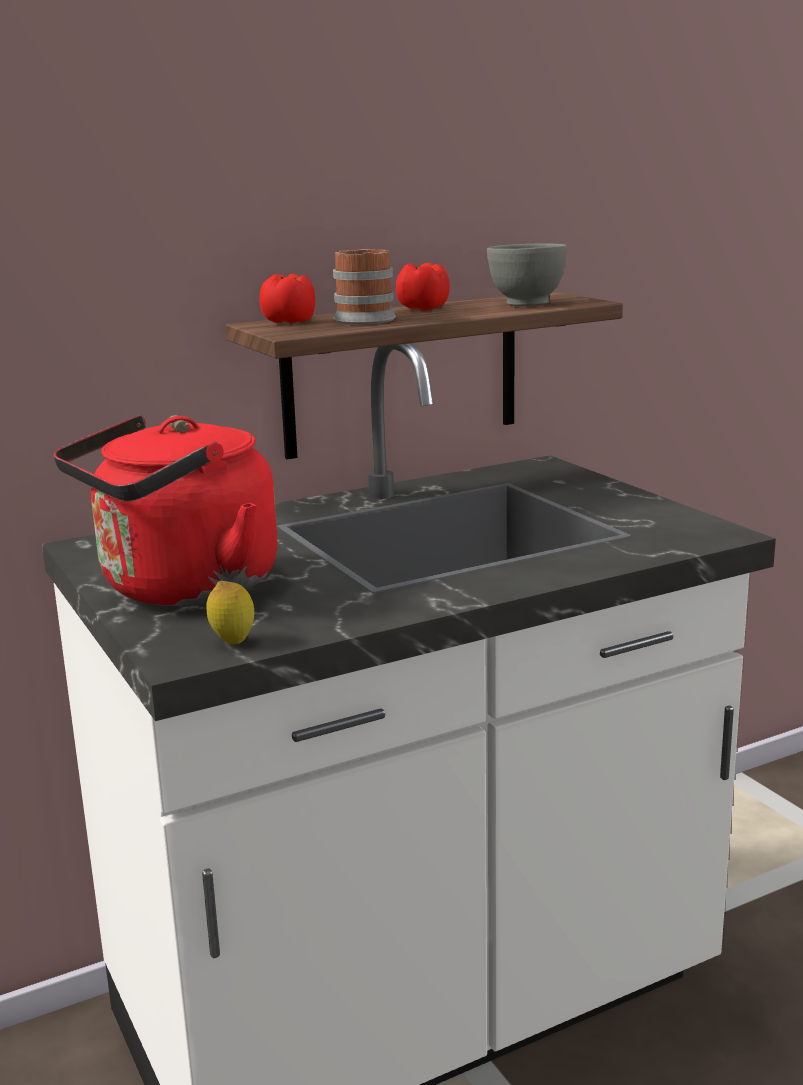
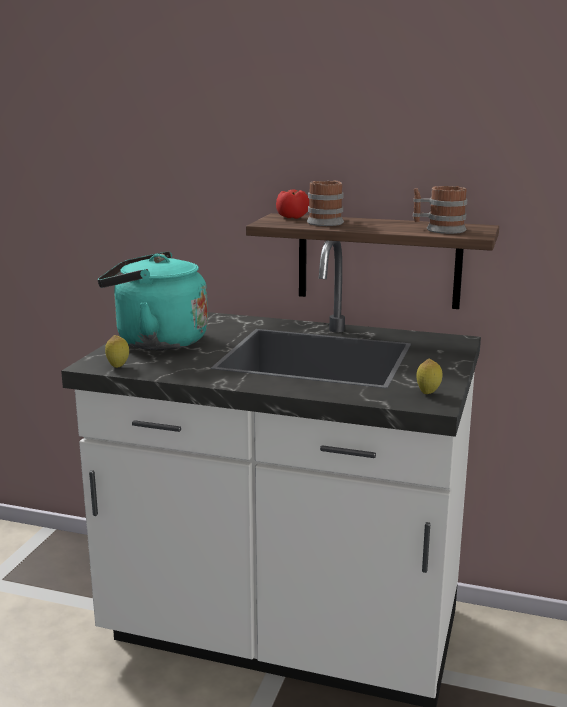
camera: 45 degrees right, 0 degrees up
red kettle [54,415,277,606] -> turquoise kettle [97,251,208,350]
tomato [396,263,450,311] -> none
grey bowl [487,243,567,306] -> mug [413,186,467,234]
none -> lemon [416,359,442,394]

